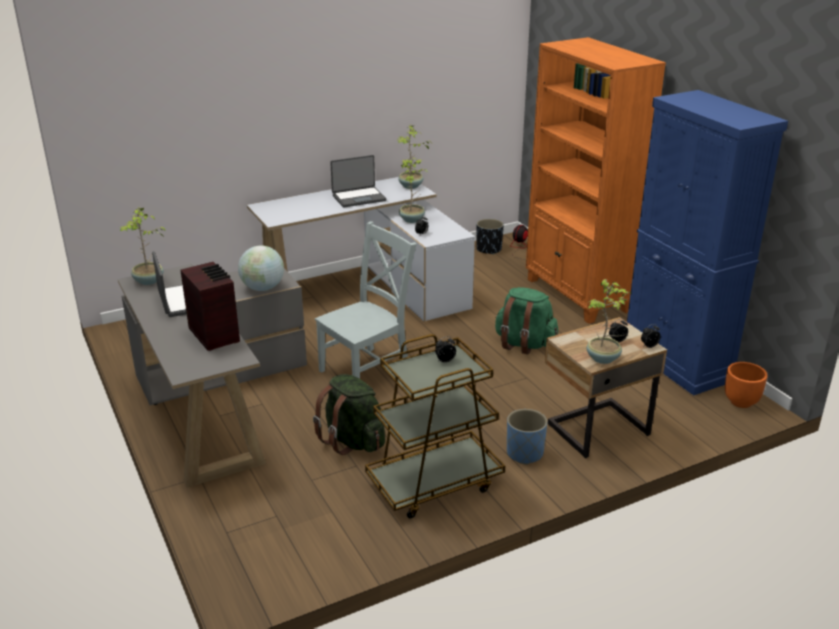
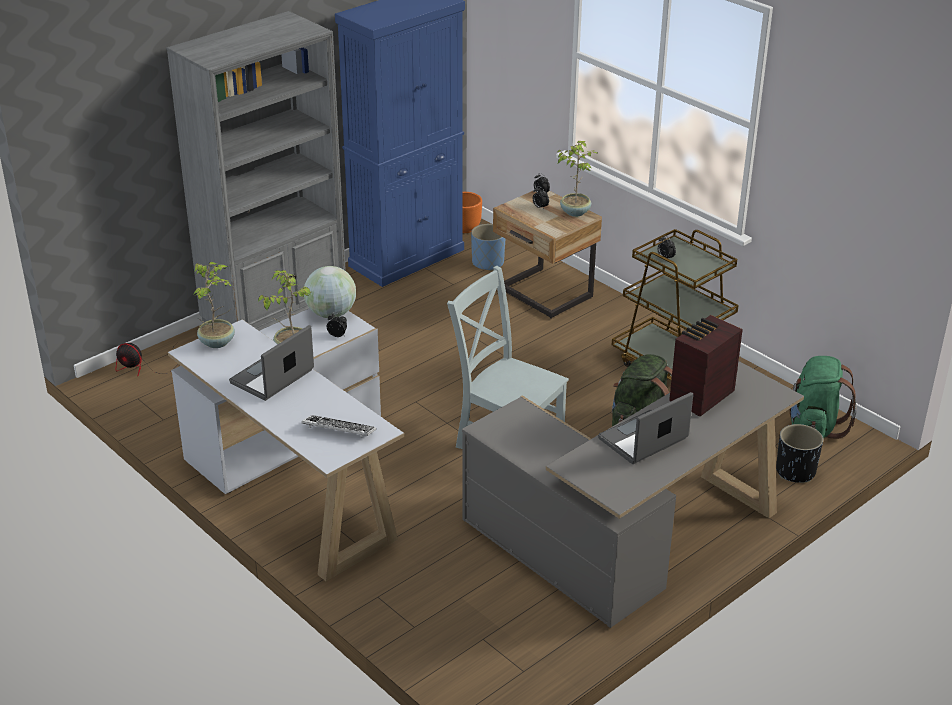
camera: 105 degrees left, 5 degrees up
potted plant [119,206,166,285] -> none
globe [238,245,284,291] -> globe moved to [304,266,356,318]
laptop [330,155,386,208] -> laptop turned 105 degrees counterclockwise [229,325,314,401]
black planter [476,219,504,255] -> black planter moved to [776,424,823,483]
green backpack [495,287,558,354] -> green backpack moved to [790,356,857,439]
blue planter [507,409,547,465] -> blue planter moved to [471,224,505,271]
orange bookcase [526,37,666,324] -> grey bookcase [166,11,346,331]
none -> keyboard [302,415,376,437]

